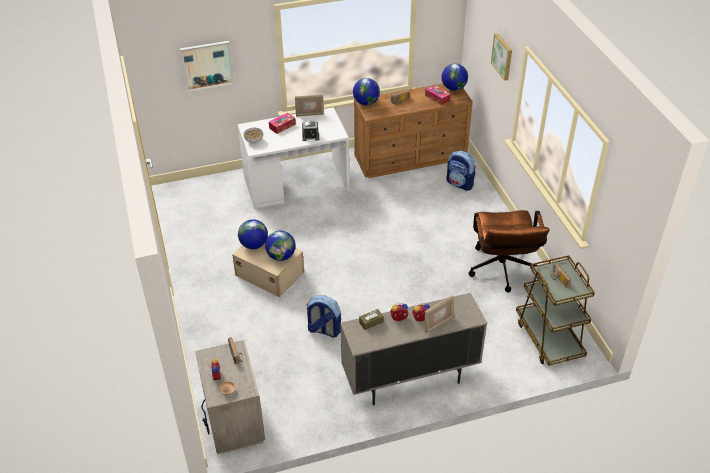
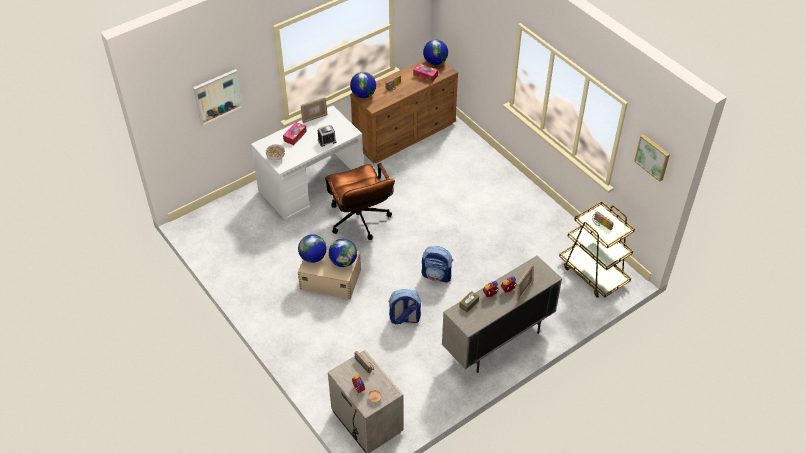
camera: 20 degrees left, 5 degrees up
backpack [446,151,476,191] -> backpack moved to [422,246,453,283]
brown office chair [469,210,550,293] -> brown office chair moved to [325,163,395,240]
picture [491,33,512,81] -> picture moved to [634,134,670,182]

